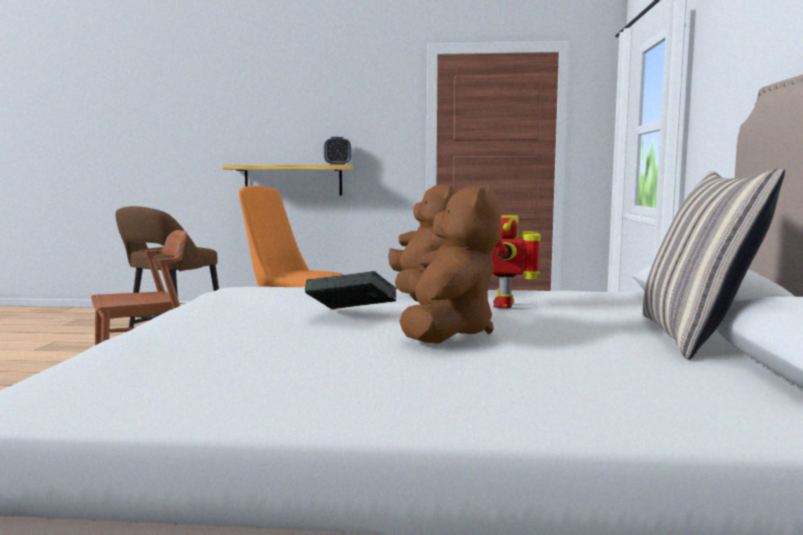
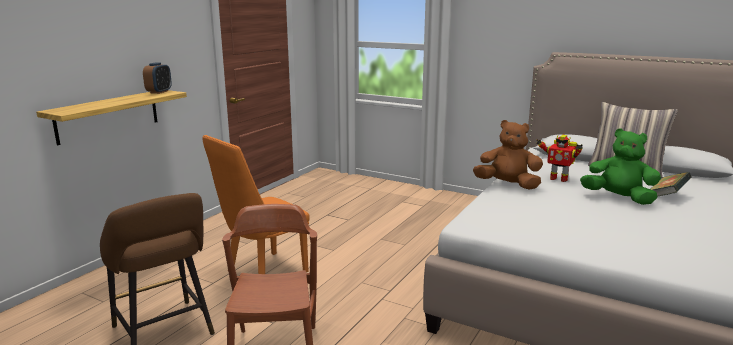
camera: 65 degrees left, 10 degrees up
book [305,271,397,309] -> book moved to [651,172,692,197]
brown plush toy [399,184,501,343] -> green plush toy [580,128,661,205]

